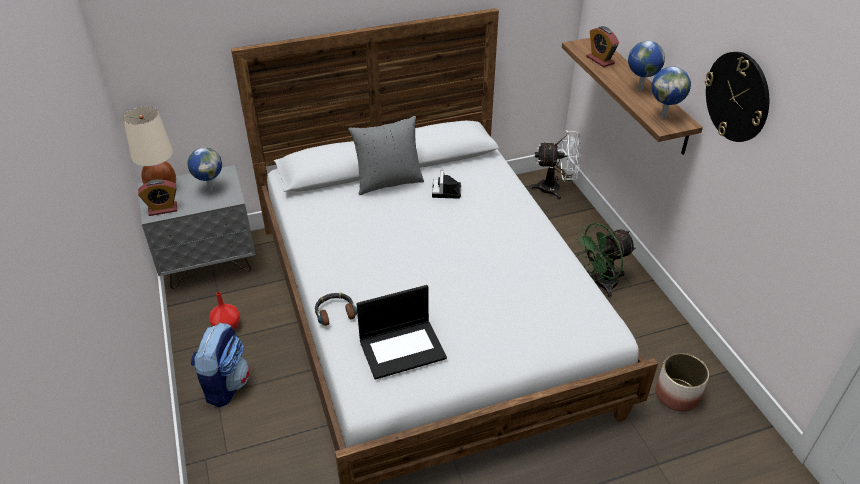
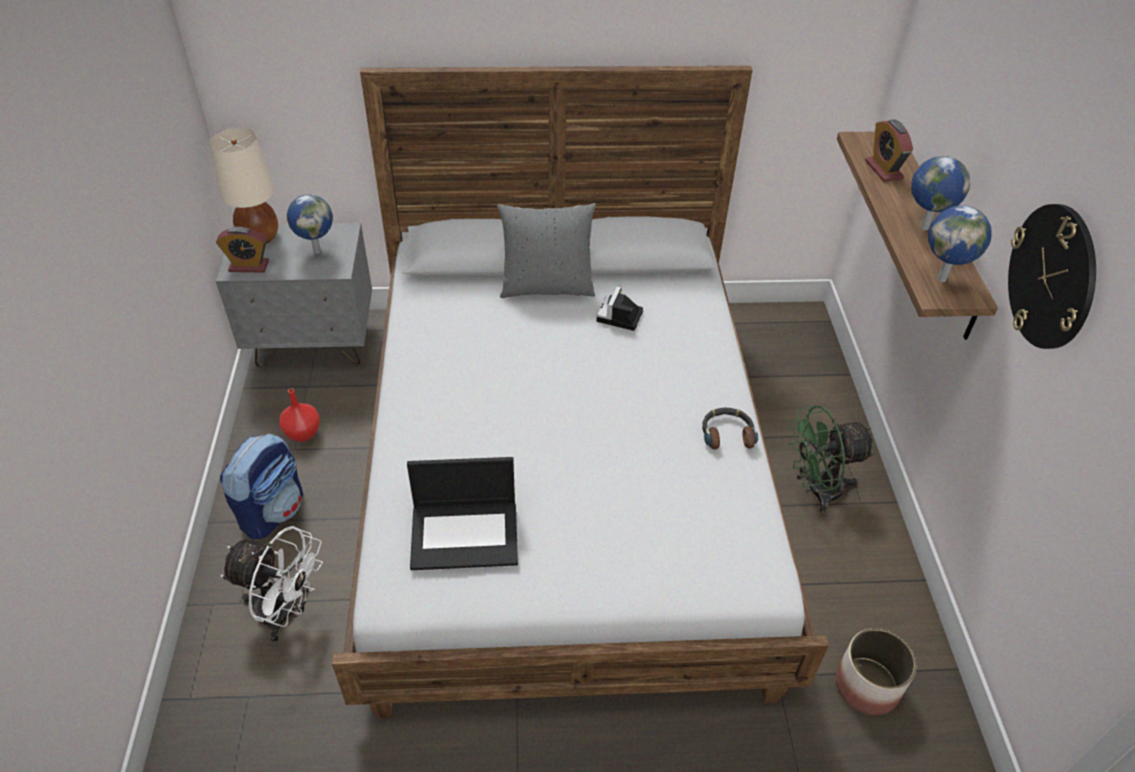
camera: 15 degrees right, 5 degrees up
headphones [315,293,357,326] -> headphones moved to [702,408,758,449]
white fan [529,130,581,200] -> white fan moved to [220,526,323,642]

